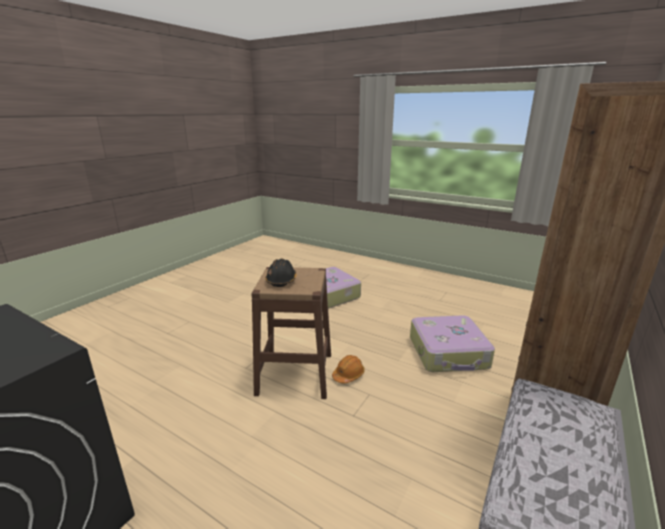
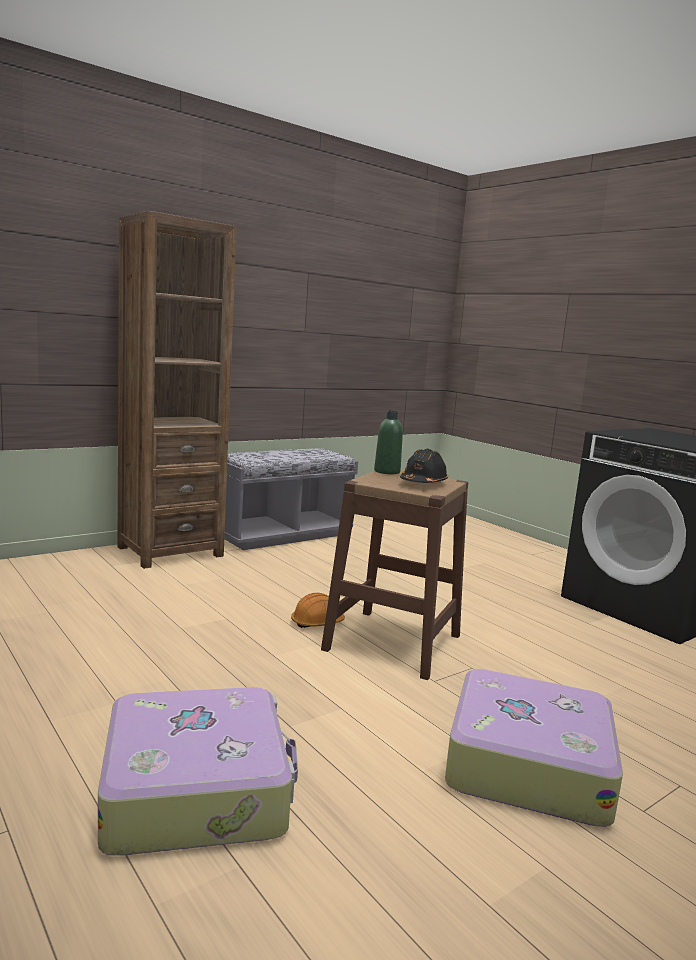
camera: 160 degrees left, 10 degrees down
suitcase [410,315,495,372] -> suitcase moved to [445,669,623,827]
none -> green bottle [374,410,403,475]

